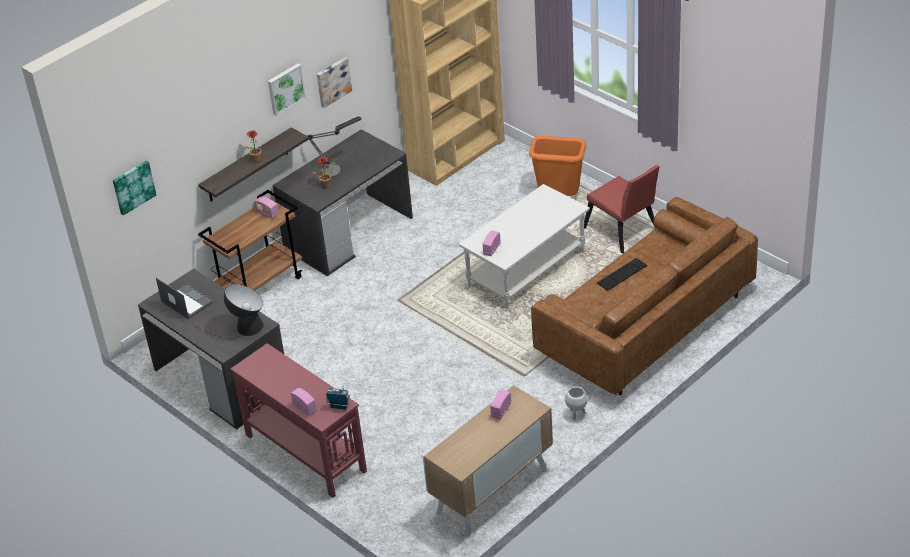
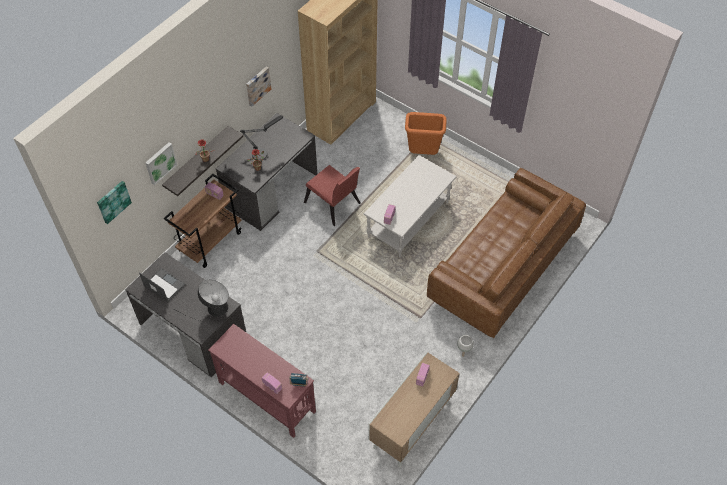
camera: 10 degrees left, 15 degrees up
picture [268,63,306,116] -> picture moved to [145,142,177,185]
red chair [584,165,660,254] -> red chair moved to [304,165,361,226]
keyboard [597,258,647,291] -> none

